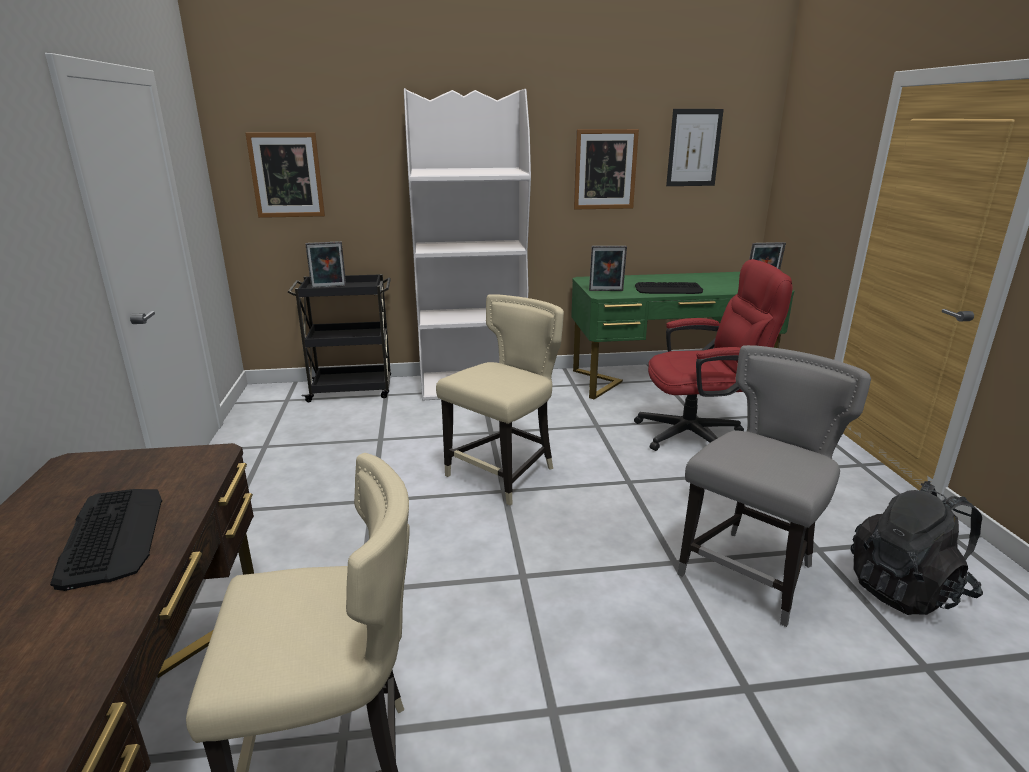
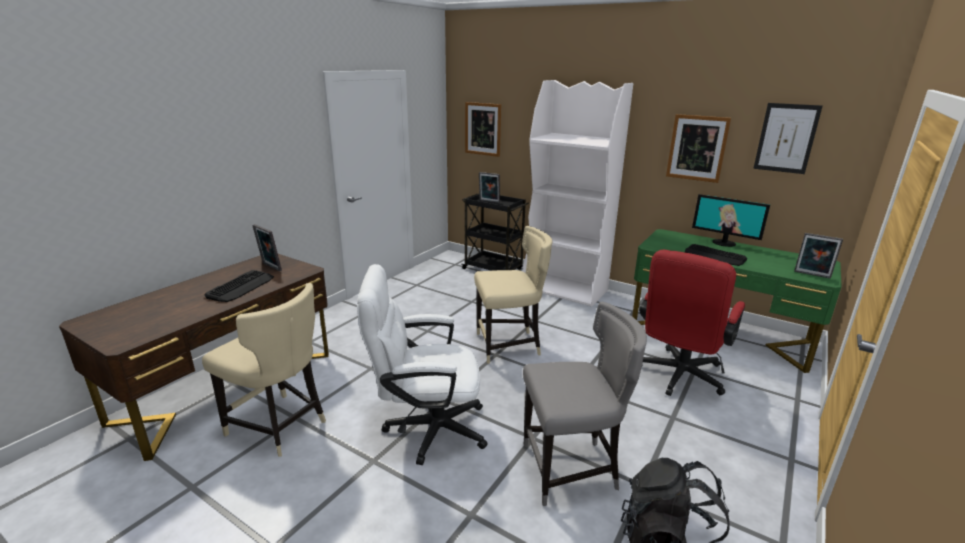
camera: 40 degrees right, 0 degrees up
picture frame [589,246,627,291] -> picture frame moved to [252,224,282,271]
red office chair [634,259,793,451] -> red office chair turned 90 degrees clockwise [639,250,745,396]
none -> white office chair [357,264,488,465]
none -> monitor [692,194,770,247]

